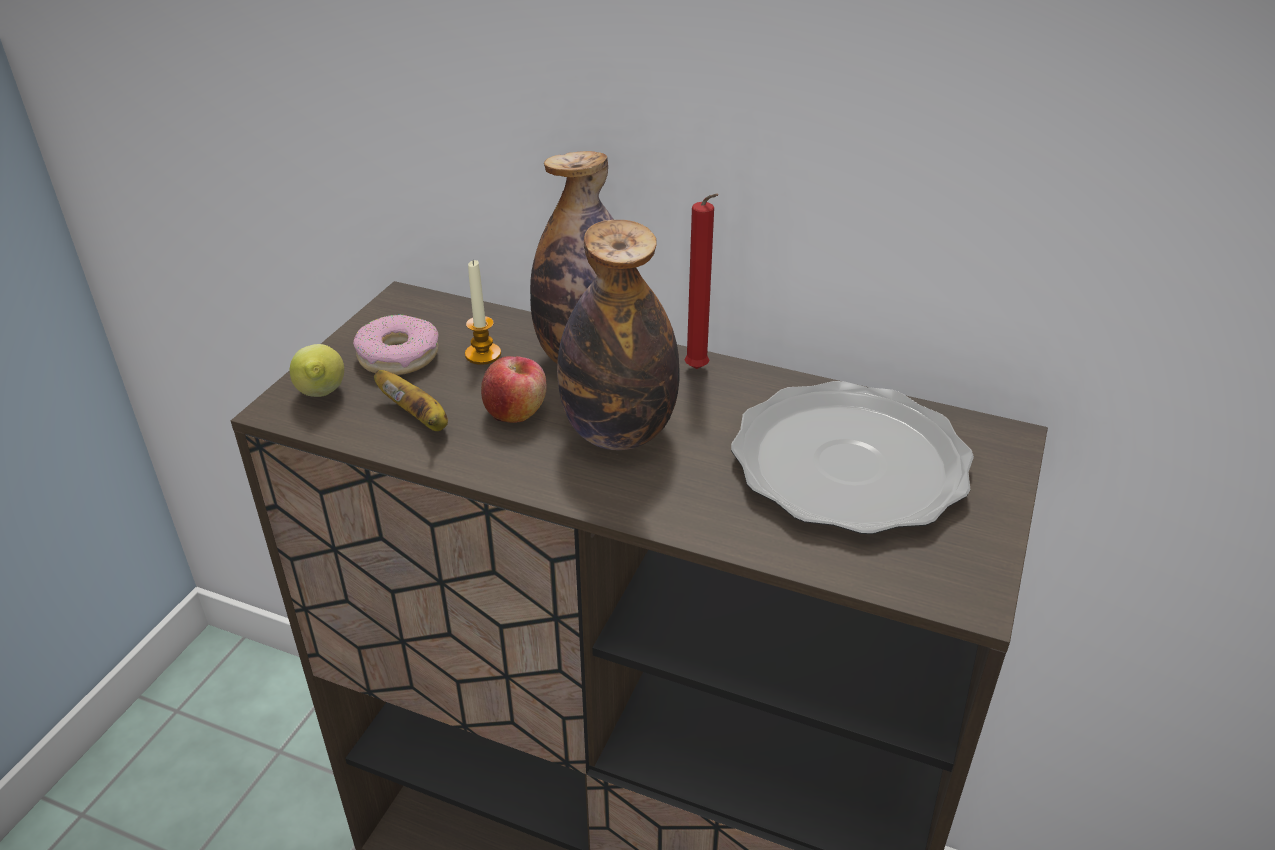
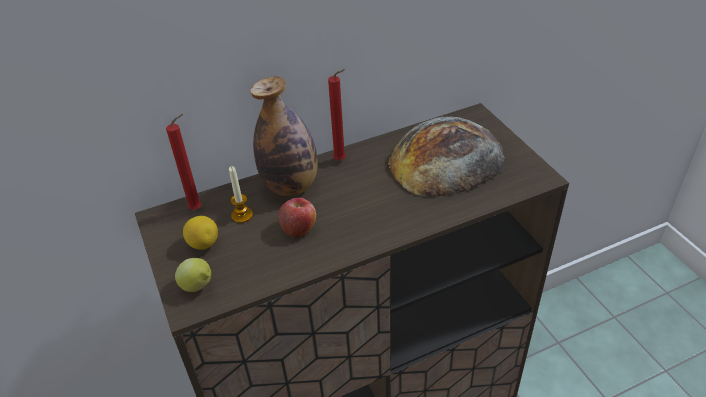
camera: 45 degrees left, 5 degrees up
donut [353,314,439,375] -> lemon [183,216,218,250]
banana [374,370,448,431] -> none
bottle [557,220,679,450] -> none
plate [731,381,974,534] -> bread [388,117,505,197]
none -> red candle [166,114,202,210]

